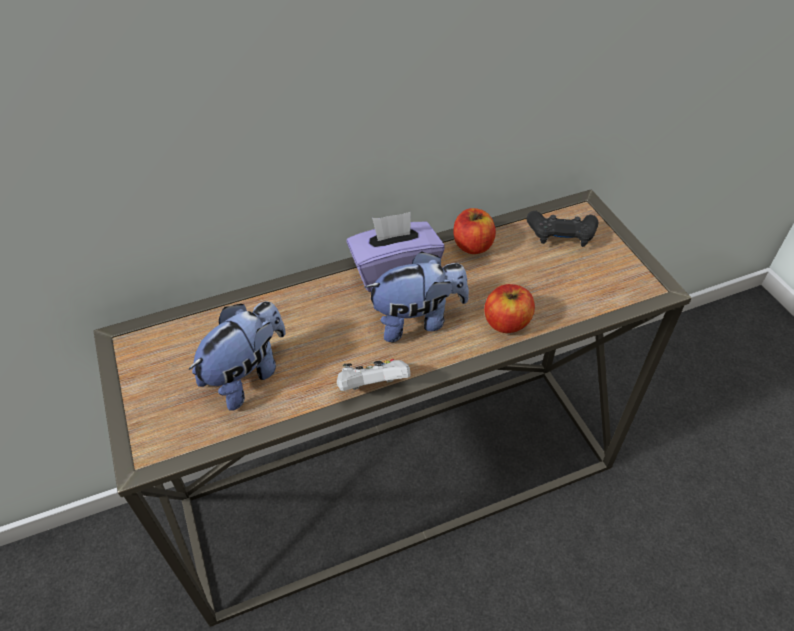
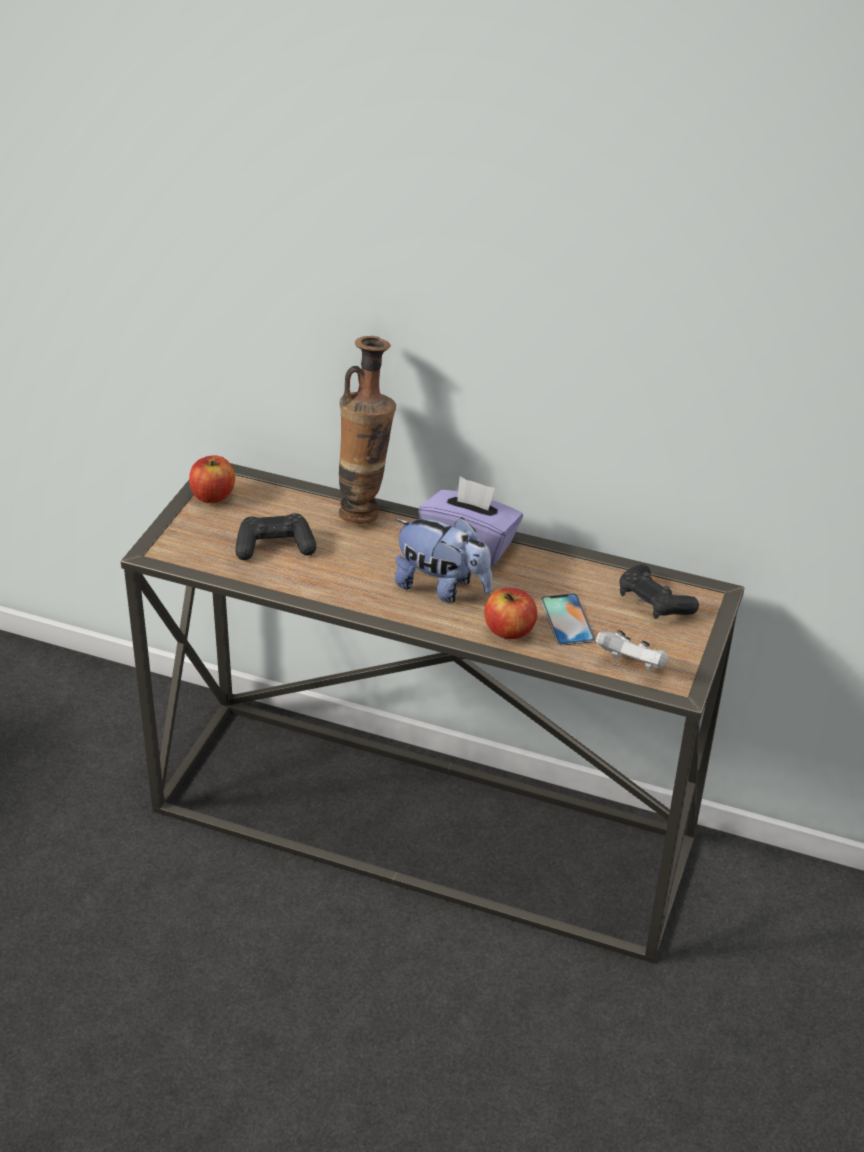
camera: 40 degrees right, 10 degrees down
plush toy [188,301,286,411] -> black game controller [235,513,316,560]
white game controller [337,359,411,391] -> white game controller moved to [596,630,668,672]
apple [453,208,496,254] -> apple moved to [189,455,235,503]
none -> vase [339,336,396,524]
none -> phone [541,593,595,645]

